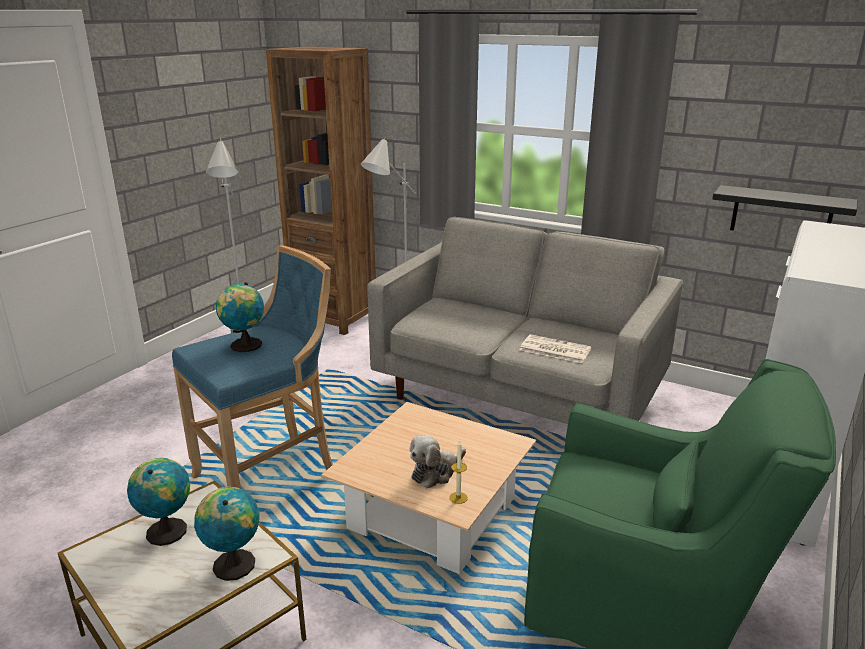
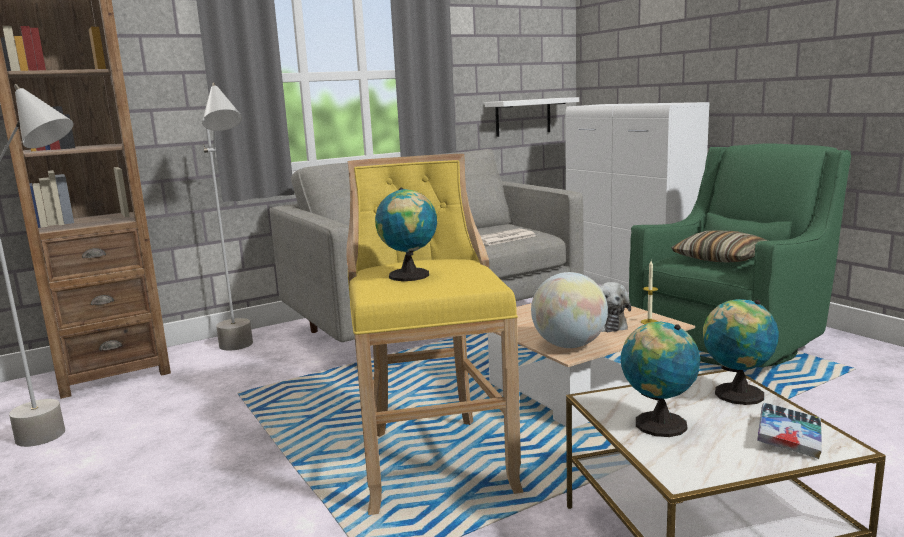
camera: 60 degrees left, 10 degrees down
blue stool [172,245,333,489] -> yellow stool [346,154,524,515]
black shelf [713,185,857,231] -> white shelf [485,97,579,137]
none -> globe [531,272,608,348]
none -> pillow [671,231,768,263]
none -> book [757,403,822,459]

